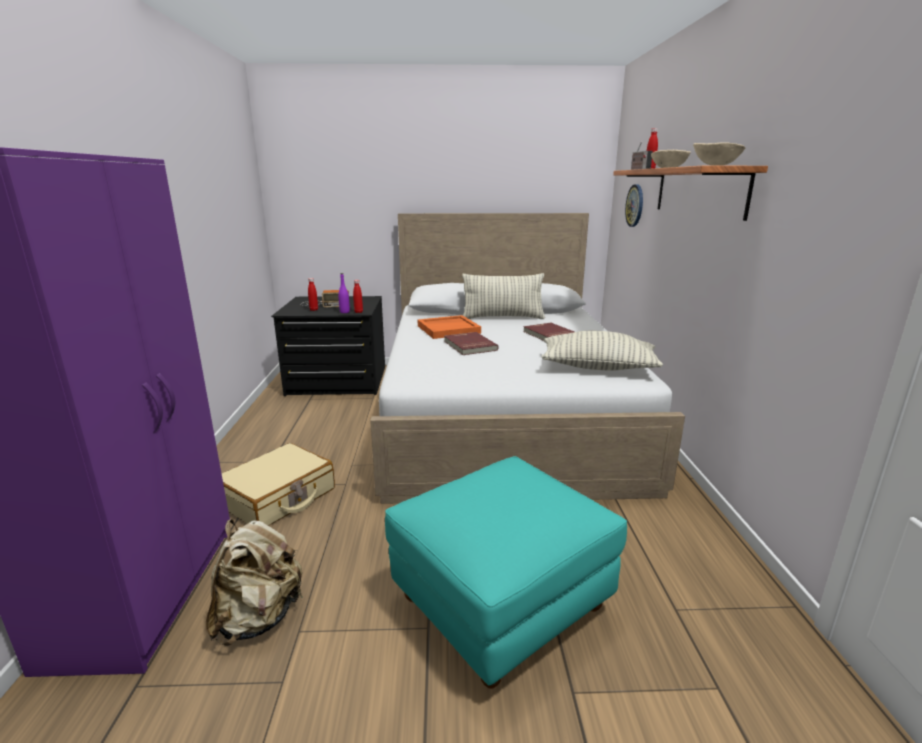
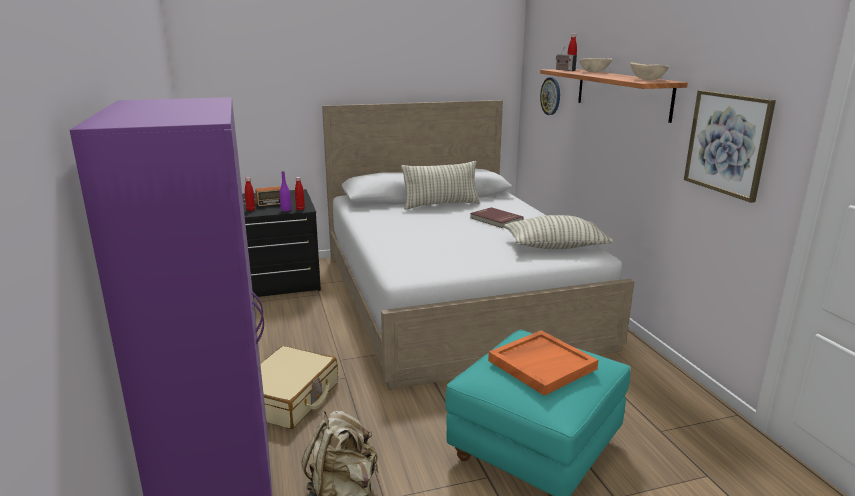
camera: 15 degrees left, 0 degrees up
orange tray [418,315,481,339] -> orange tray moved to [488,330,598,396]
red book [444,332,499,355] -> none
none -> picture [684,90,776,203]

